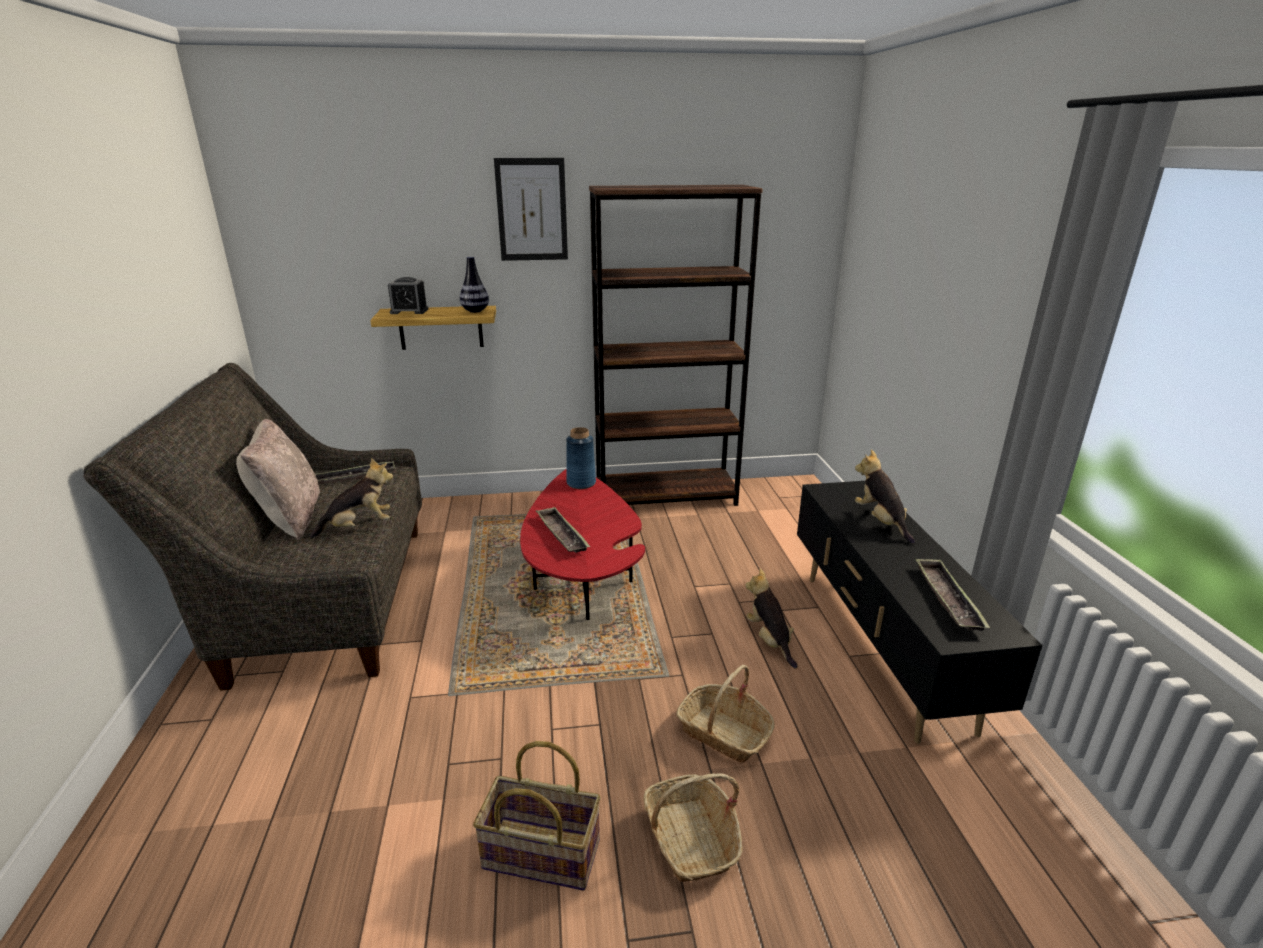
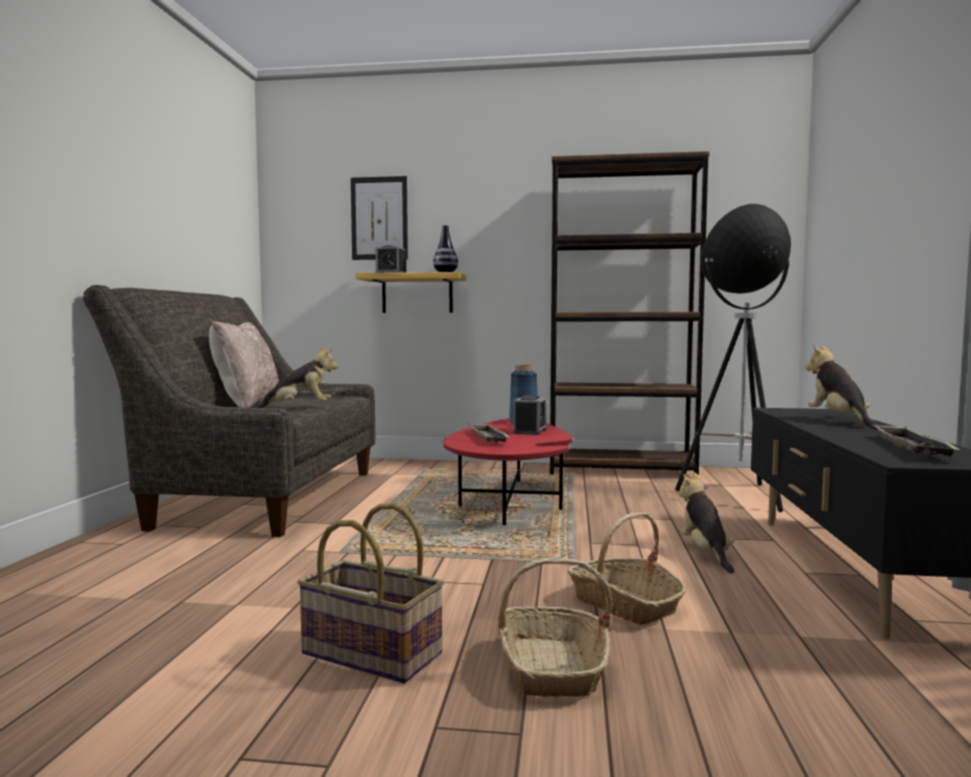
camera: 15 degrees right, 20 degrees down
picture [494,158,568,261] -> picture moved to [351,176,408,260]
none -> alarm clock [513,395,547,435]
none -> floor lamp [675,204,791,512]

